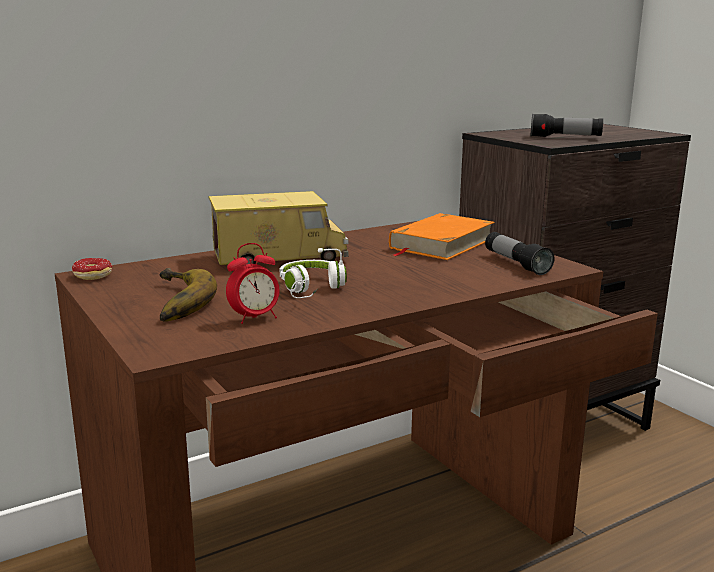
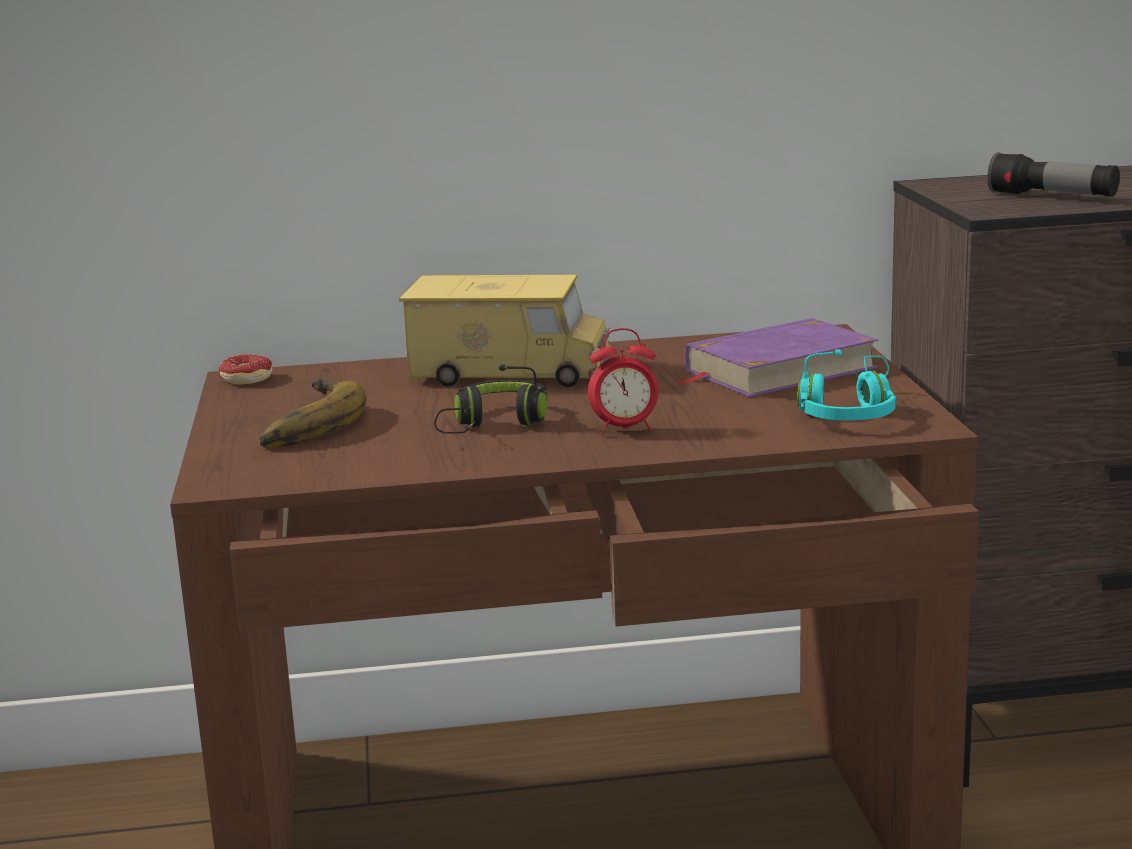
camera: 25 degrees right, 0 degrees up
alarm clock [226,243,280,324] -> alarm clock moved to [588,328,658,434]
white headphones [280,248,347,298] -> black headphones [434,364,547,434]
orange book [389,213,495,260] -> purple book [676,318,878,397]
flashlight [485,232,554,275] -> turquoise headphones [797,349,896,421]

